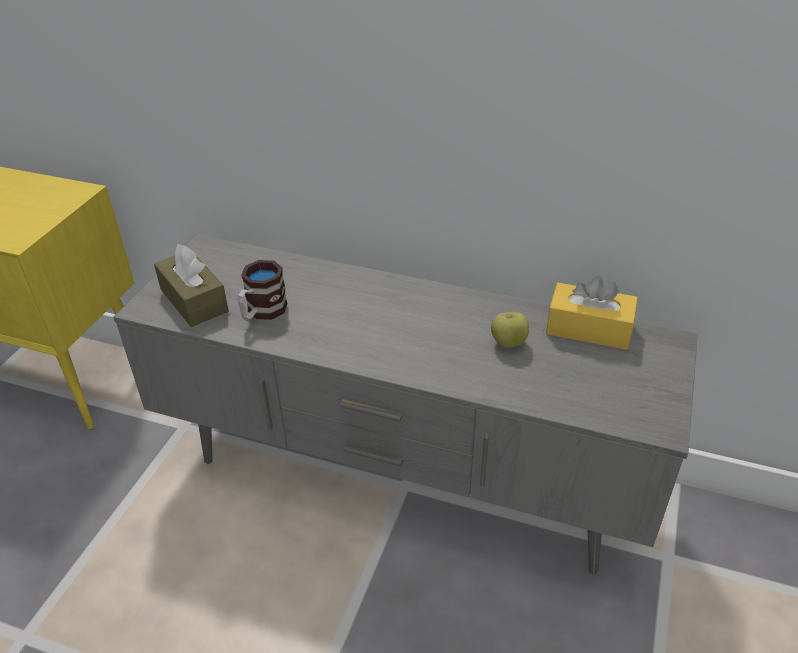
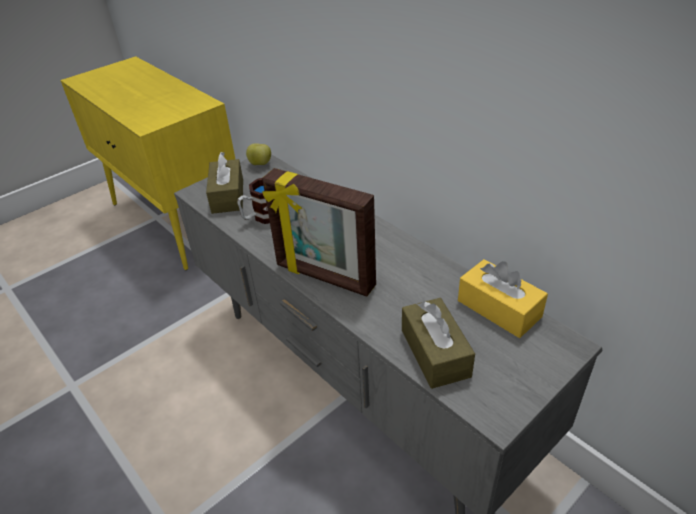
camera: 30 degrees right, 0 degrees up
apple [491,312,529,348] -> apple moved to [246,143,271,165]
none -> picture frame [262,168,376,297]
none -> brown tissue box [402,298,475,389]

